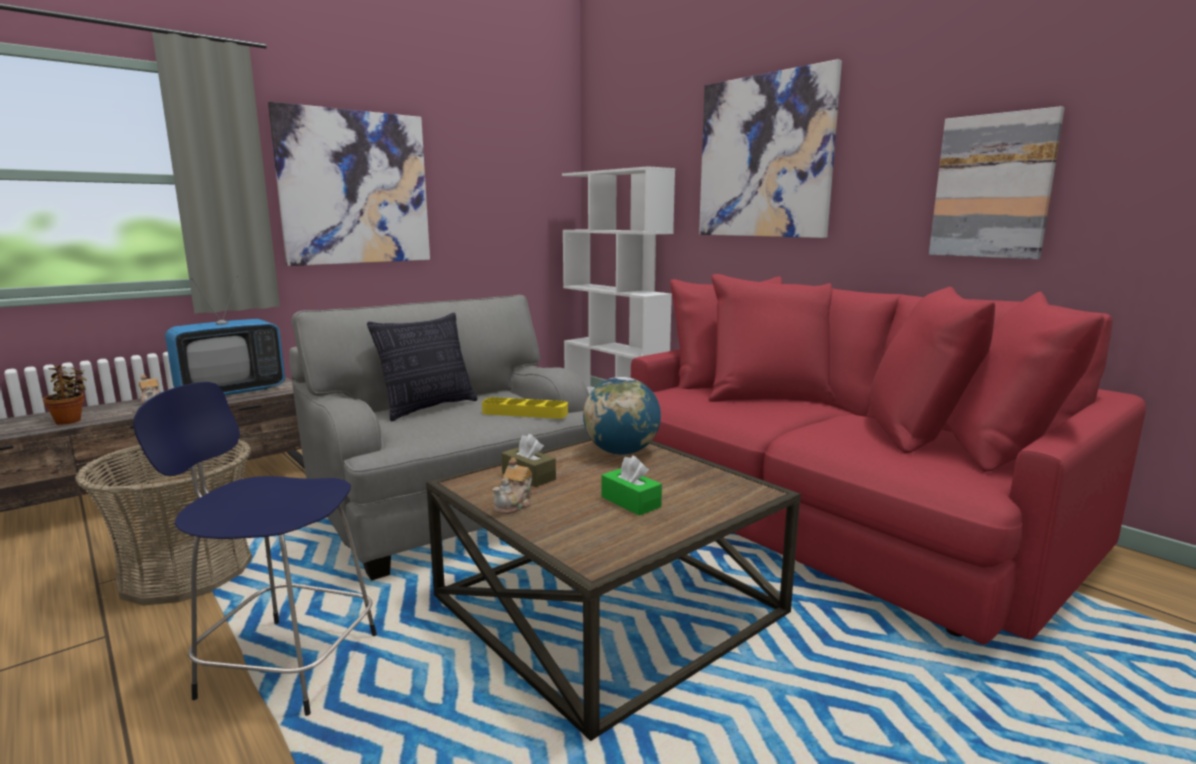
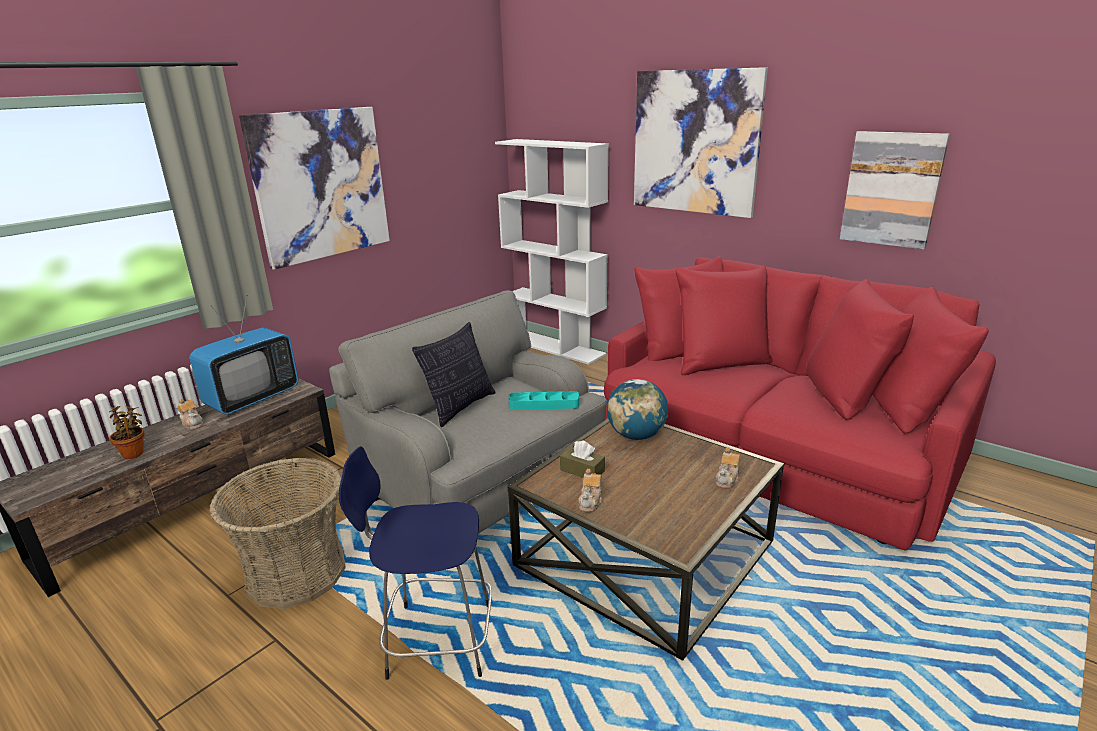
camera: 10 degrees left, 10 degrees up
yellow tray [482,397,568,419] -> turquoise tray [509,391,579,410]
green tissue box [602,456,662,516] -> none
none -> teapot [715,448,740,488]

